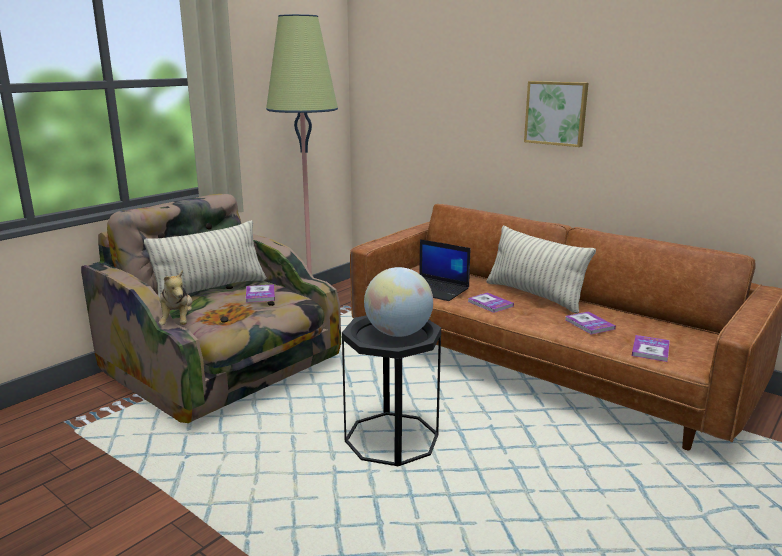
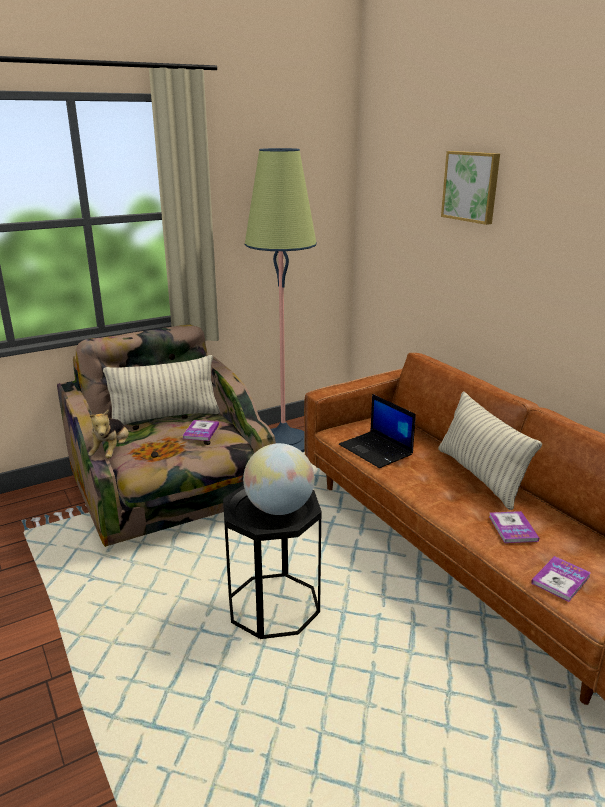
camera: 20 degrees right, 5 degrees up
book [468,293,514,313] -> none
picture [524,81,588,147] -> picture moved to [441,151,500,225]

